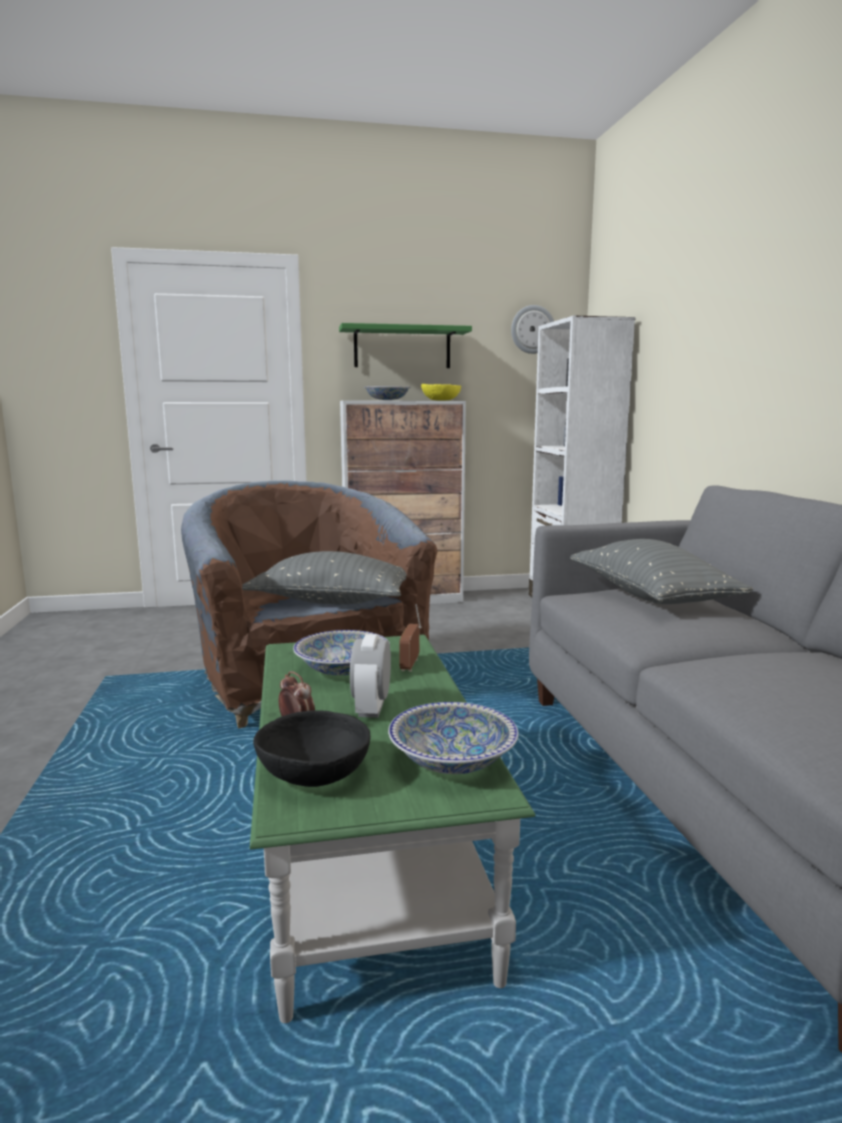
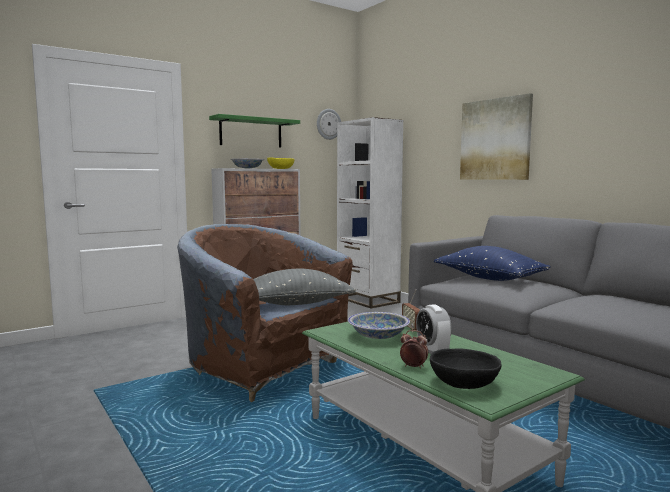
camera: 25 degrees left, 5 degrees down
bowl [388,702,519,774] -> none
grey pillow [570,539,753,604] -> blue pillow [434,246,551,281]
none -> picture [460,93,533,180]

